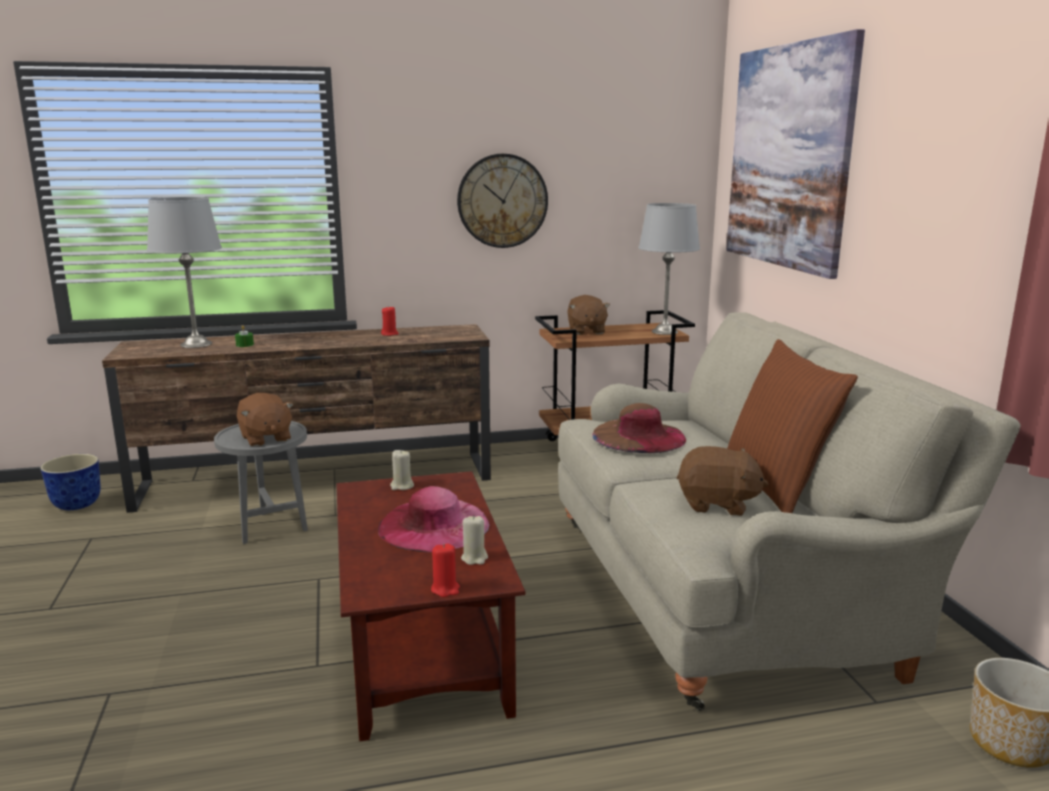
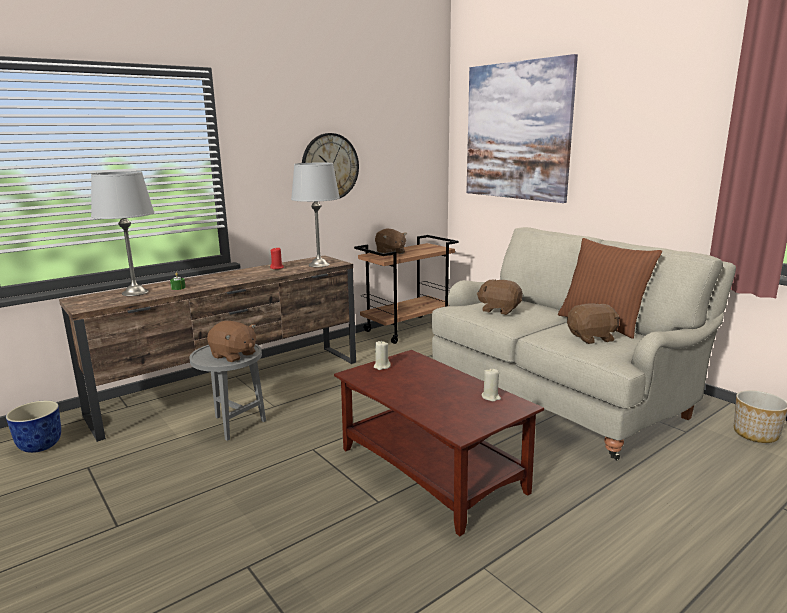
camera: 25 degrees left, 0 degrees up
pink hat [378,486,489,552] -> none
red candle [431,544,460,597] -> none
brown hat [593,403,686,453] -> brown plush toy [477,279,523,315]
grey table lamp [639,203,700,335] -> grey table lamp moved to [291,162,340,267]

